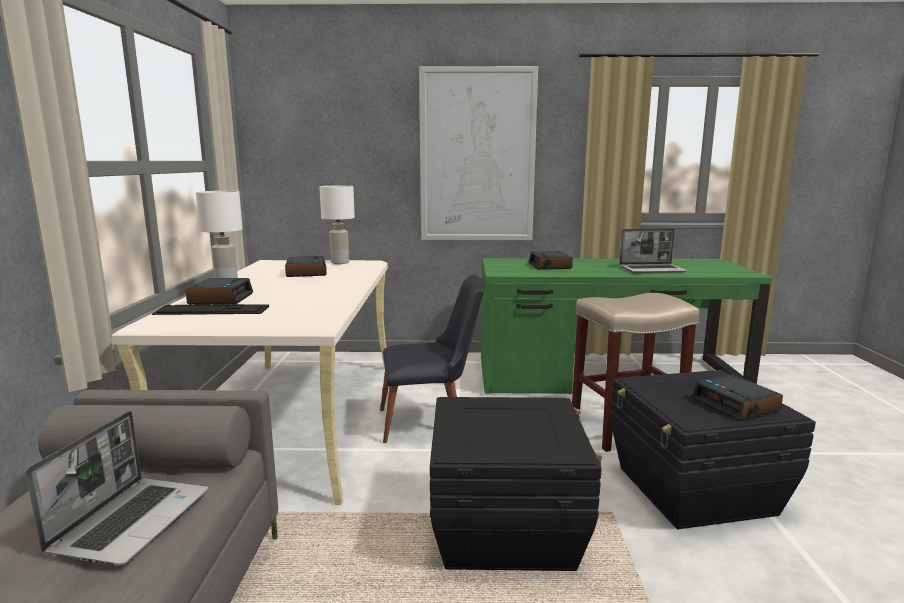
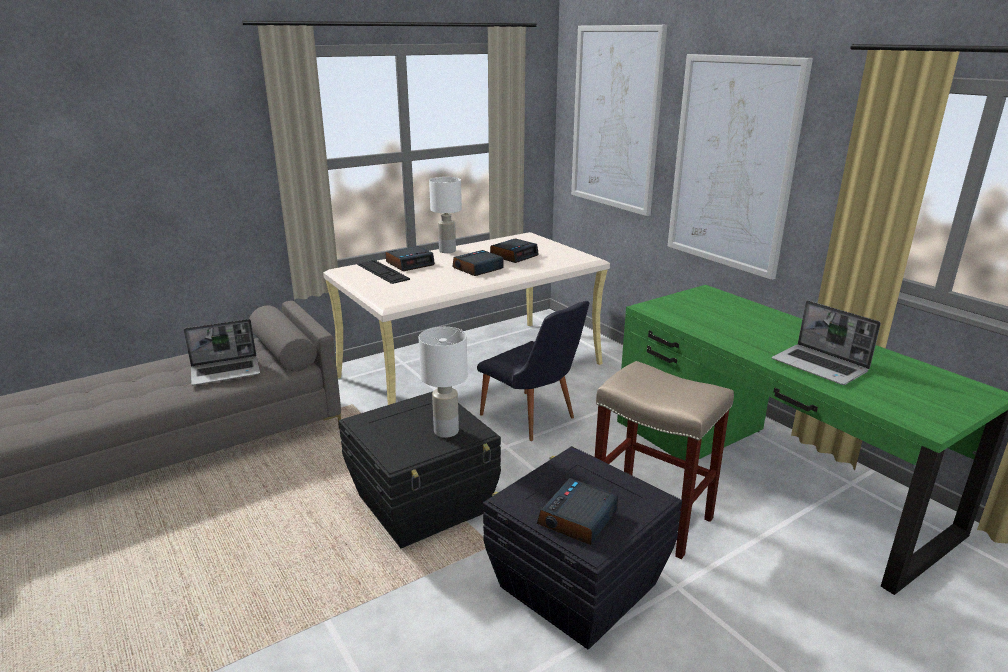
camera: 55 degrees right, 10 degrees up
white table lamp [319,186,355,264] -> white table lamp moved to [419,327,468,438]
alarm clock [529,251,573,270] -> alarm clock moved to [453,250,504,276]
none -> picture [571,25,667,216]

